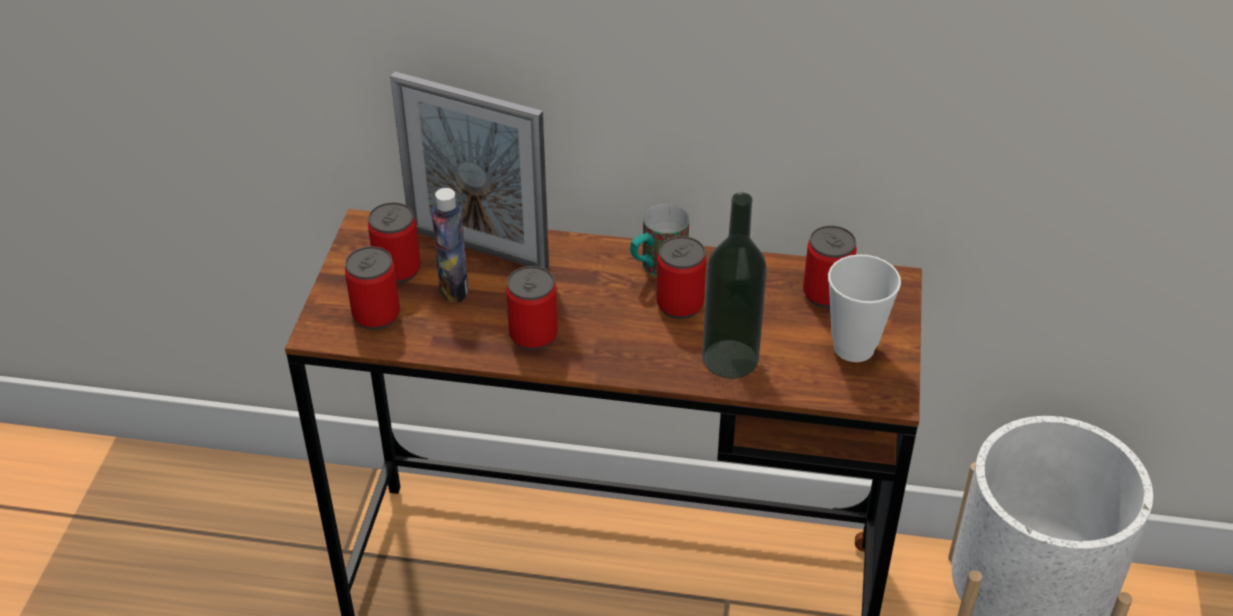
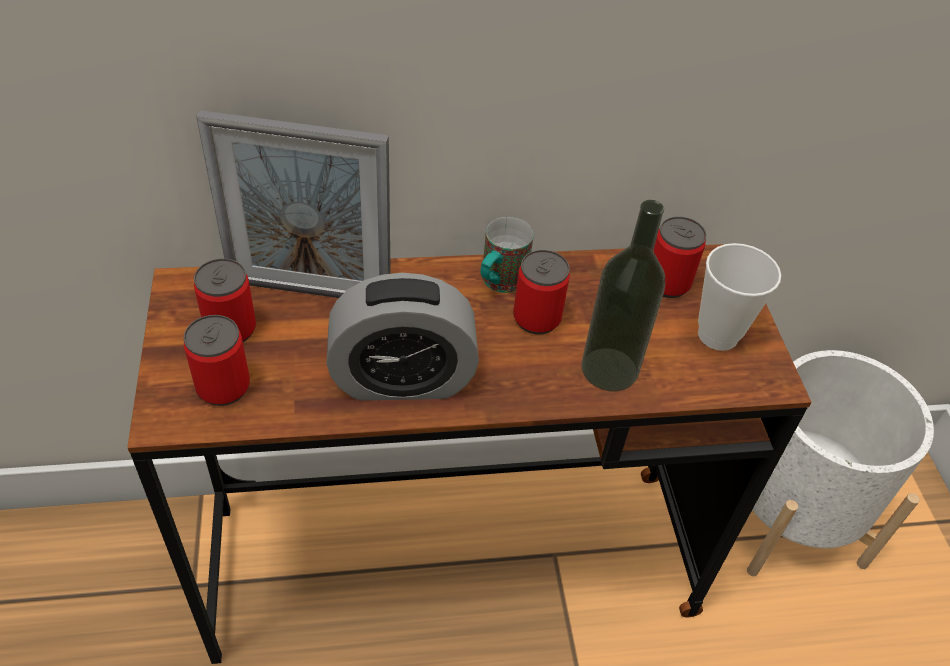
camera: 20 degrees left, 5 degrees up
bottle [431,188,469,303] -> none
can [506,266,558,350] -> alarm clock [327,273,479,401]

